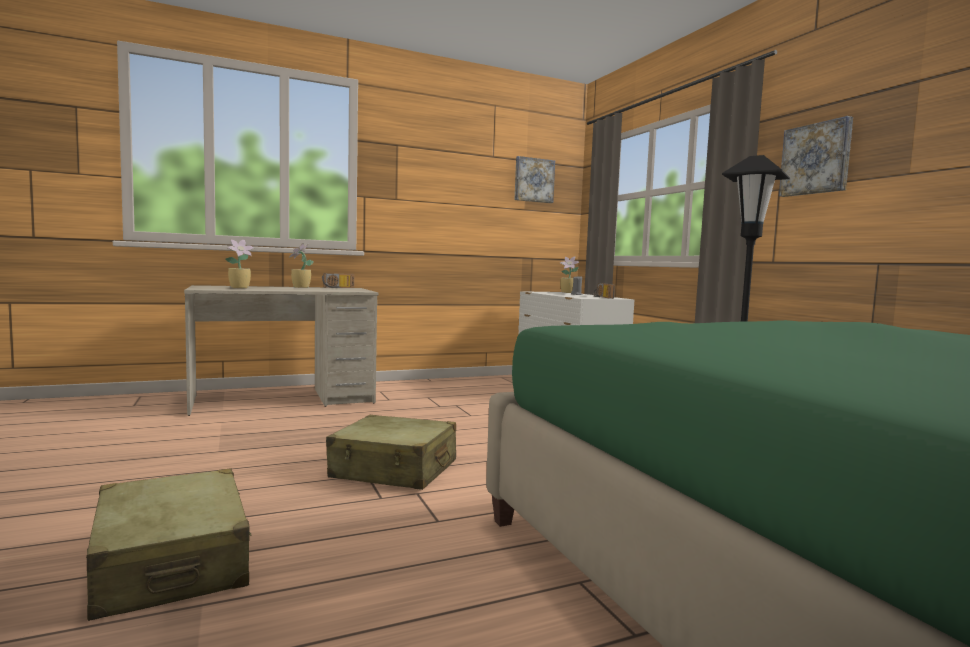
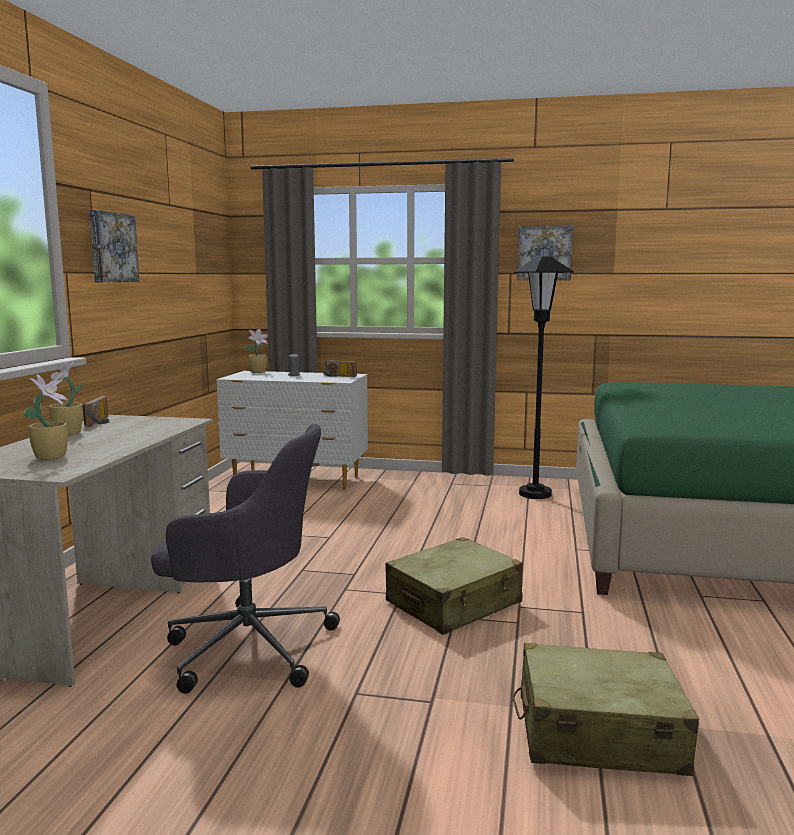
camera: 55 degrees left, 5 degrees up
picture [515,156,555,203] -> picture moved to [89,210,139,282]
none -> grey office chair [151,424,340,694]

